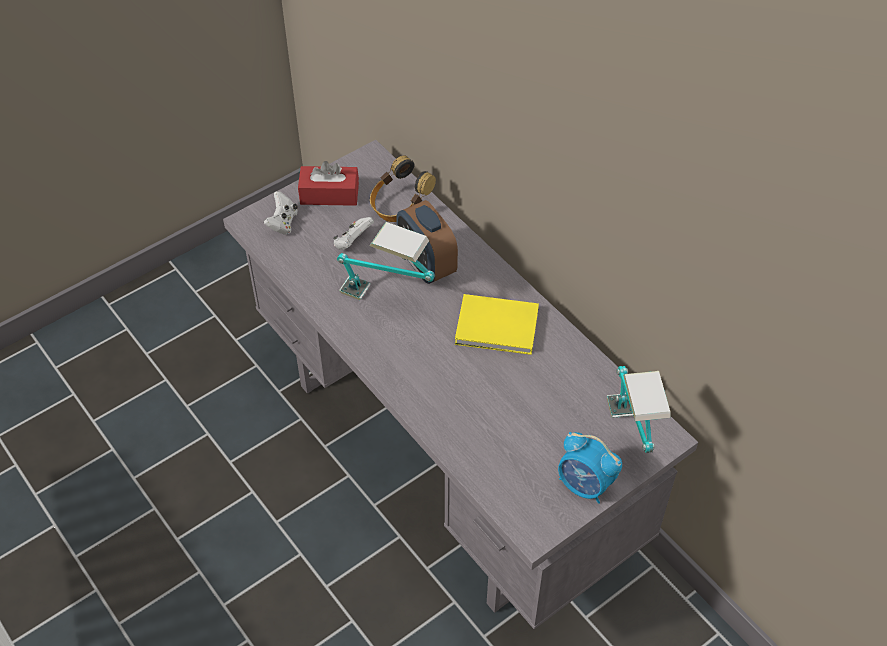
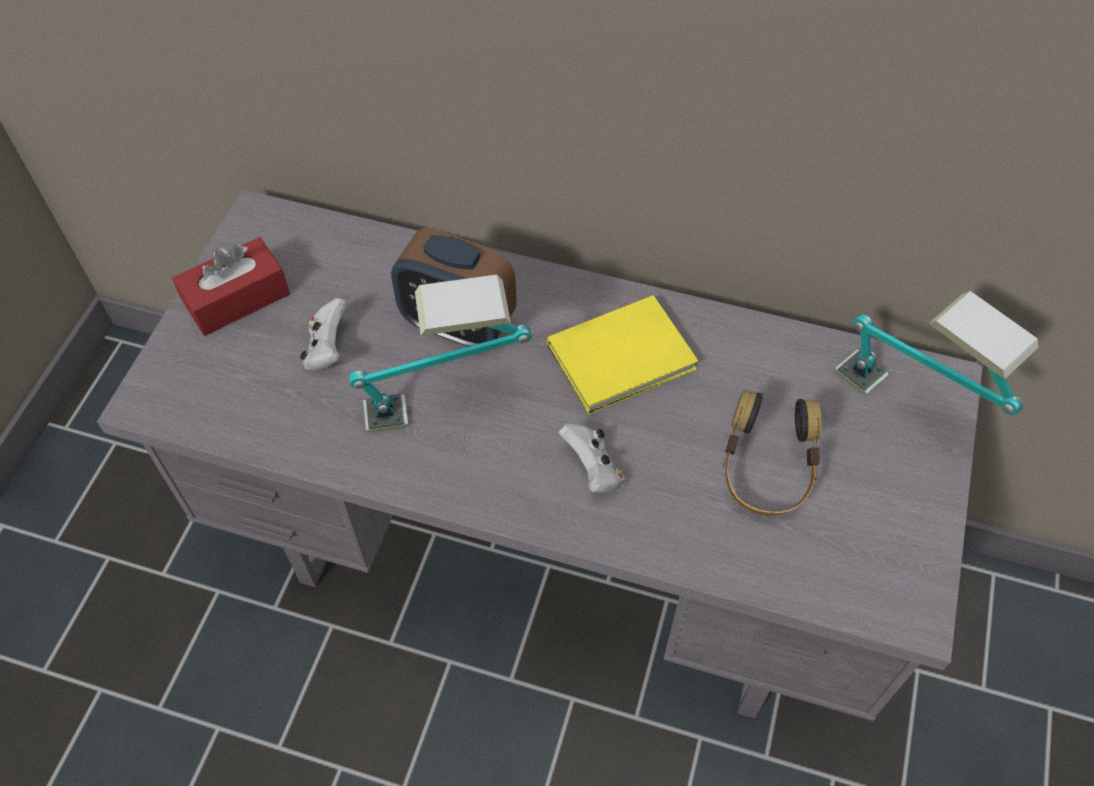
camera: 35 degrees left, 5 degrees up
white game controller [264,191,298,235] -> white game controller moved to [559,423,625,493]
headphones [370,156,436,222] -> headphones moved to [723,390,822,515]
alarm clock [558,432,622,504] -> none

